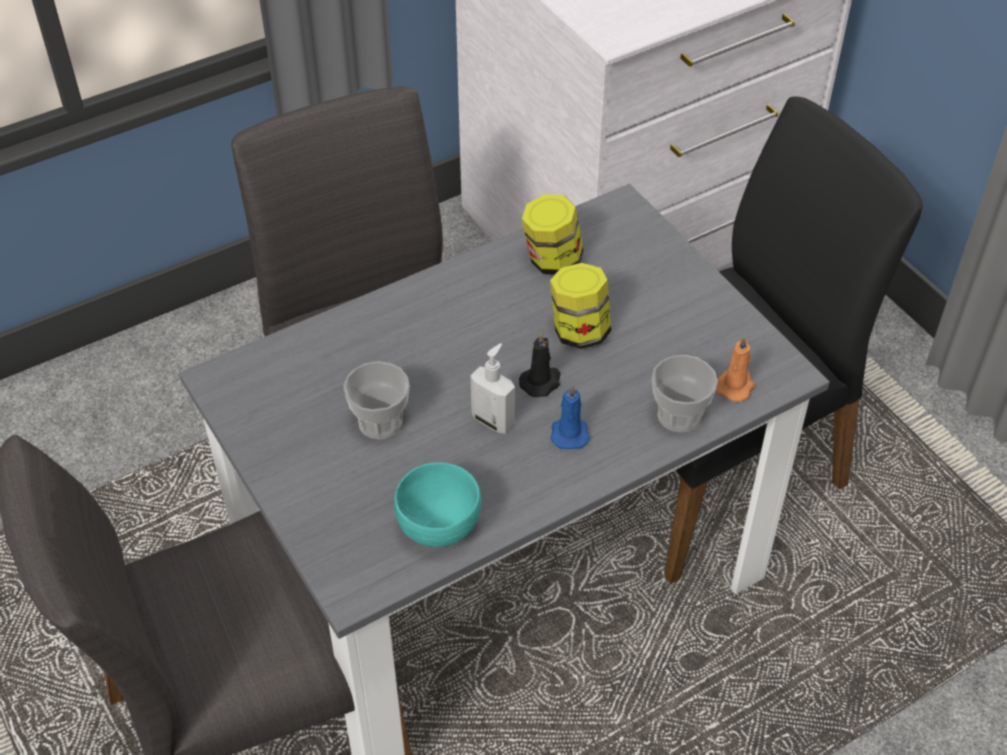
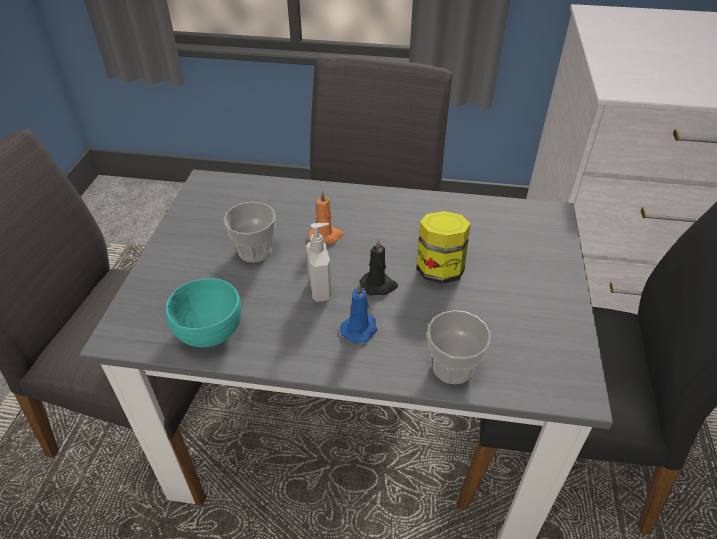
camera: 40 degrees right, 5 degrees down
jar [522,195,584,274] -> none
orange candle [716,336,755,402] -> orange candle moved to [308,190,344,244]

